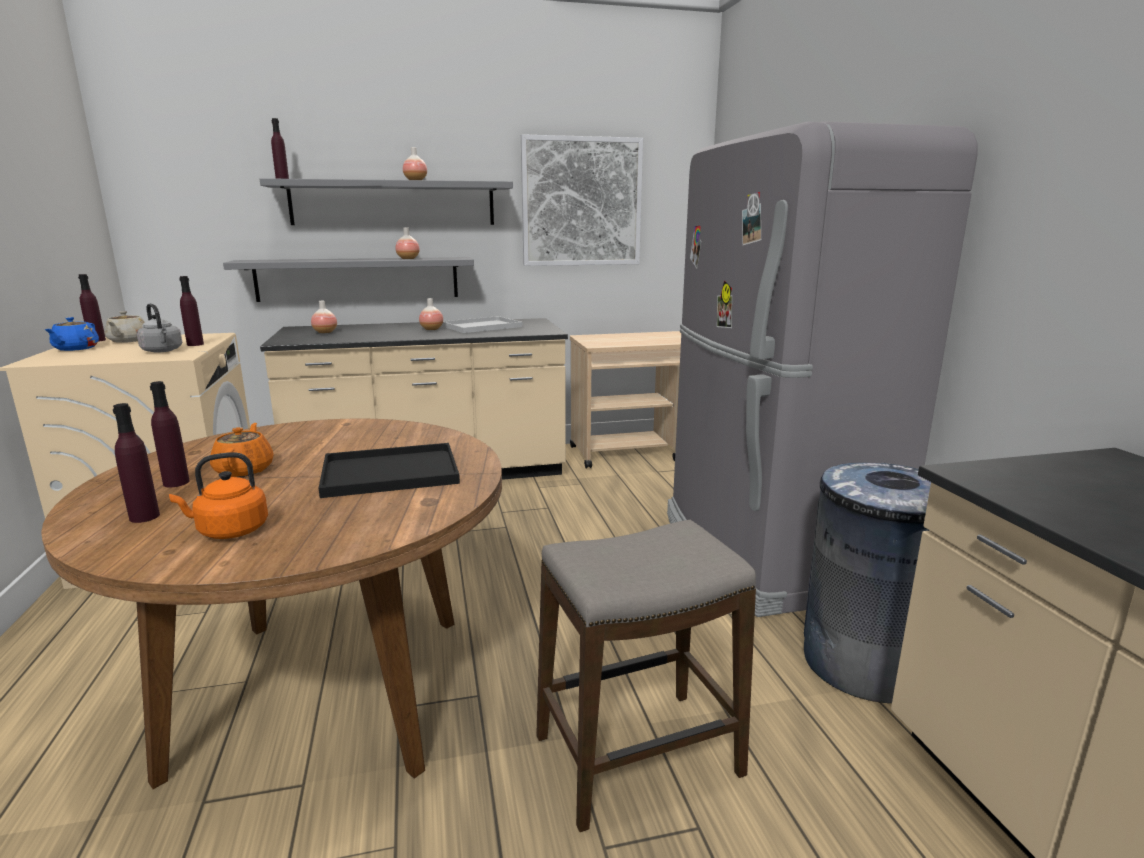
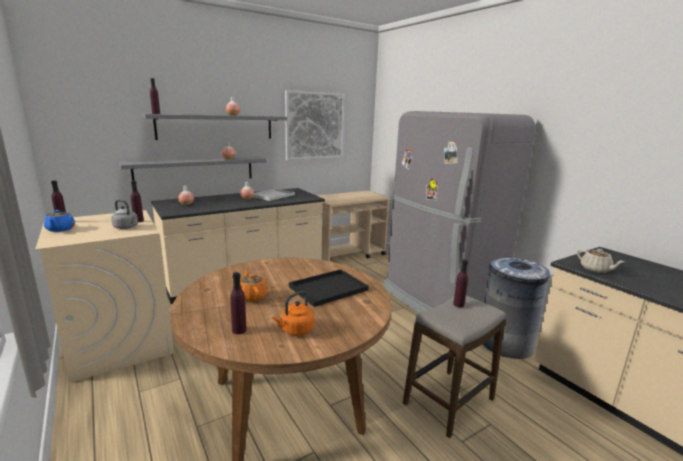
camera: 20 degrees left, 0 degrees up
beige teapot [104,311,145,343] -> beige teapot moved to [577,249,625,273]
purple bottle [150,381,190,488] -> purple bottle moved to [453,259,468,308]

